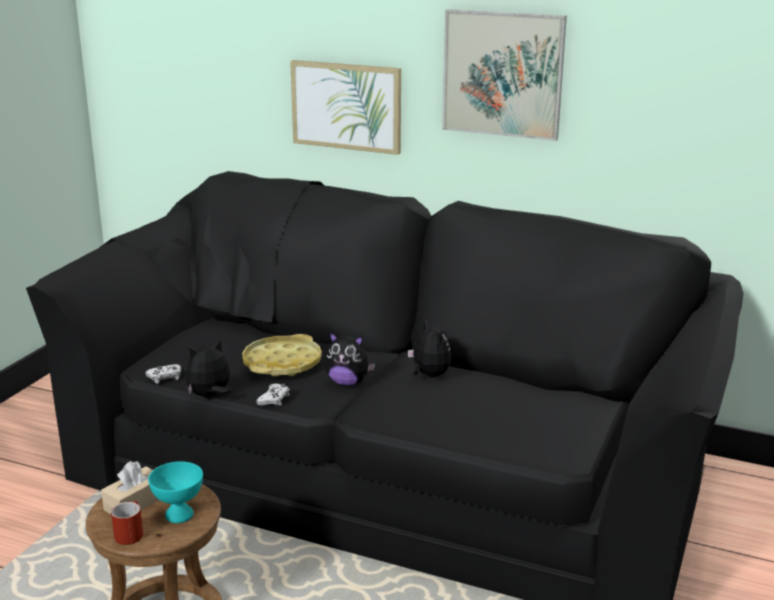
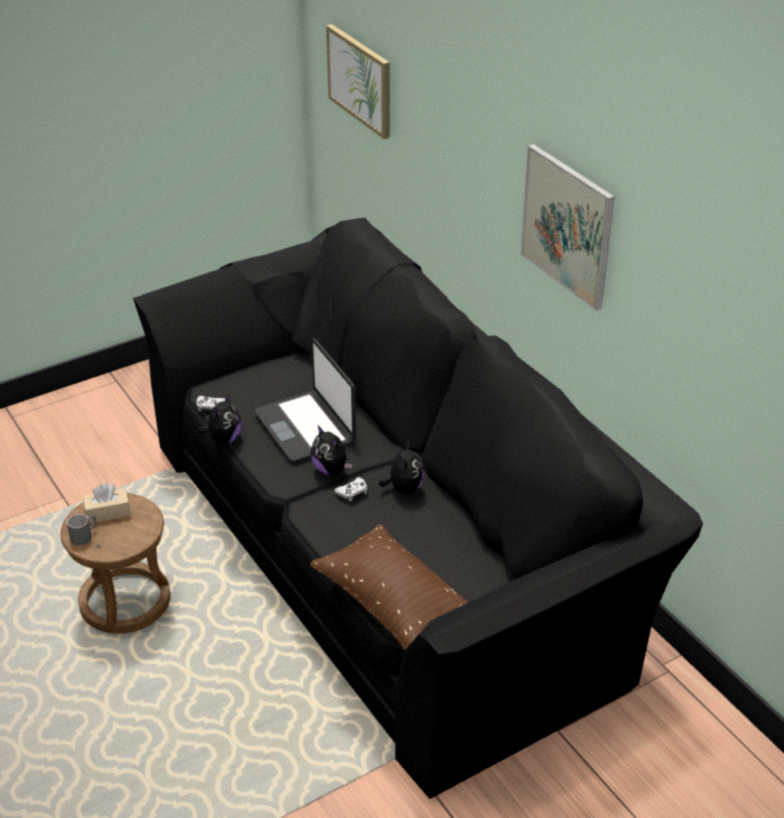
camera: 35 degrees right, 15 degrees up
red mug [111,501,143,545] -> grey mug [67,514,96,546]
turquoise bowl [148,461,203,523] -> none
plush toy [185,339,232,397] -> plush toy turned 105 degrees clockwise [197,393,242,444]
yellow tray [242,334,322,377] -> laptop [255,338,356,462]
white game controller [256,383,290,406] -> white game controller moved to [334,477,367,501]
picture [290,60,401,155] -> picture moved to [326,24,390,139]
none -> brown pillow [310,524,468,650]

